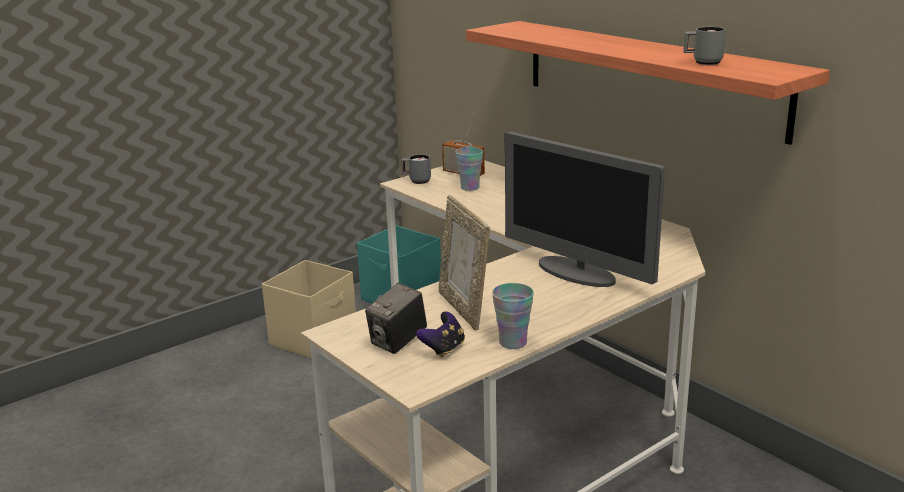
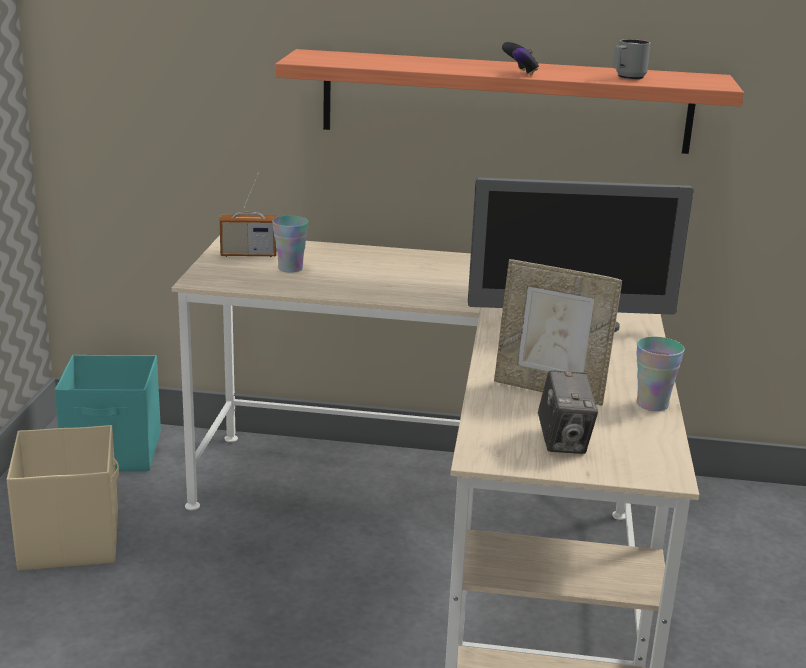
camera: 45 degrees left, 0 degrees up
grey mug [401,154,431,184] -> none
game controller [416,312,465,358] -> game controller moved to [502,42,539,75]

